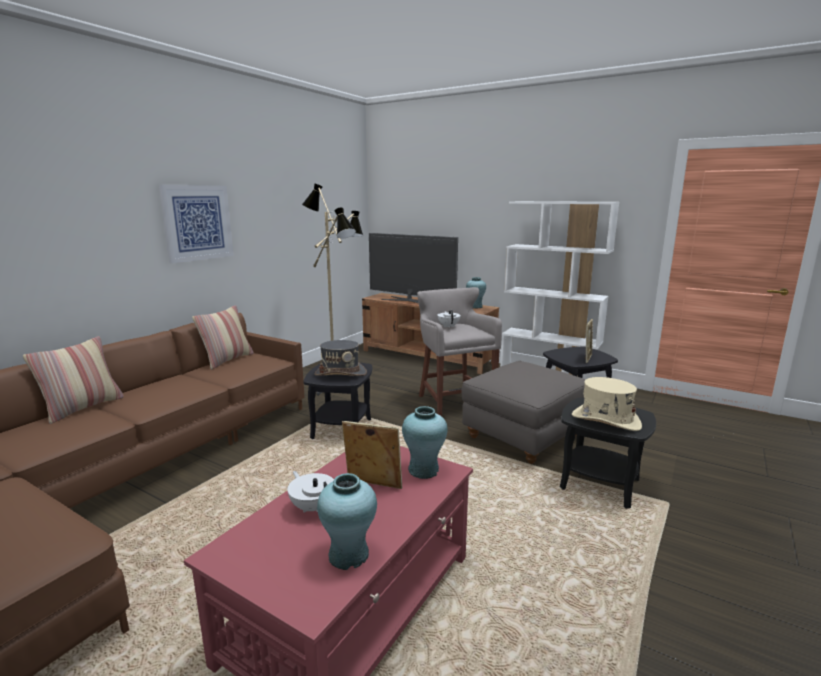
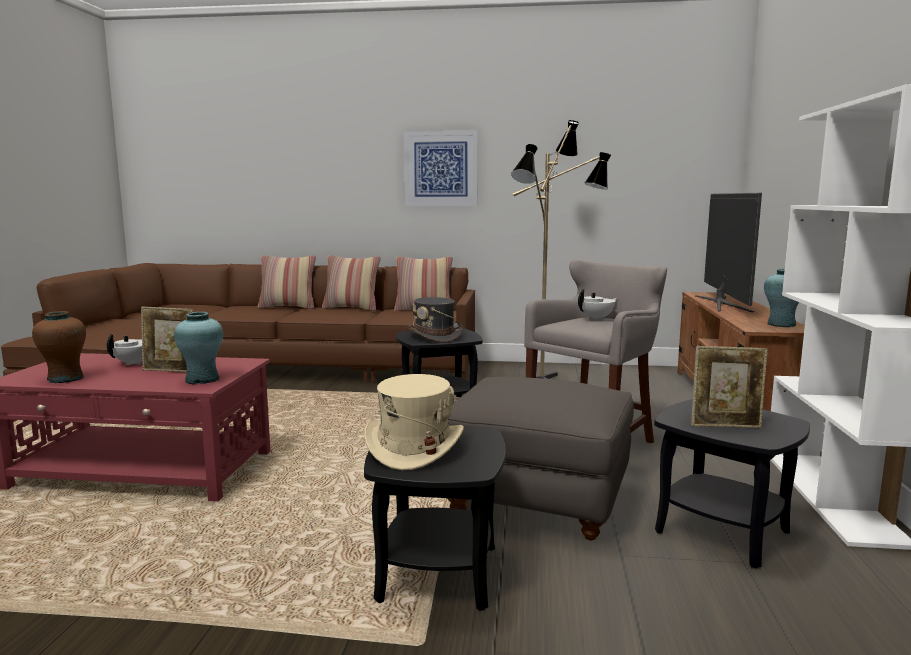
camera: 65 degrees right, 5 degrees down
turquoise vase [317,473,377,570] -> brown vase [32,311,86,383]
picture frame [342,421,402,489] -> picture frame turned 105 degrees clockwise [141,306,194,373]
none -> pillow [322,255,380,311]

